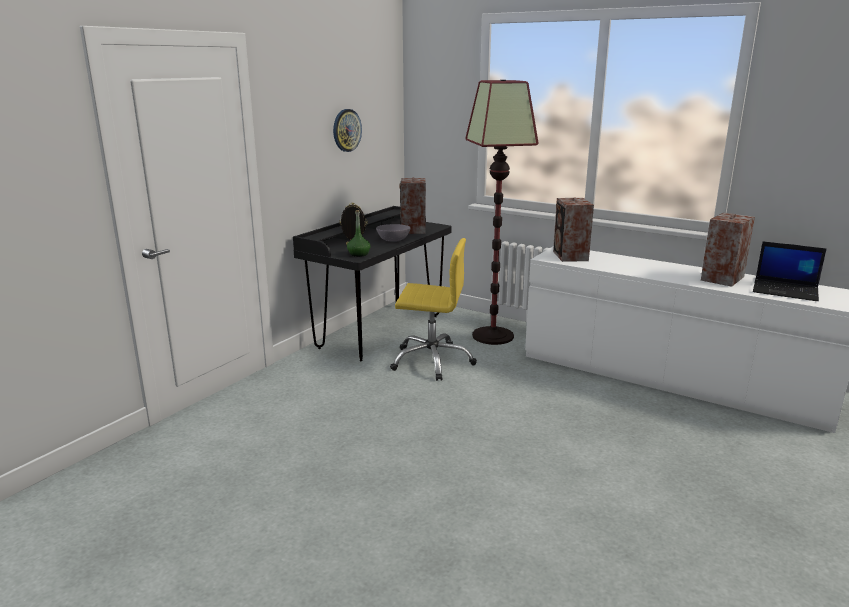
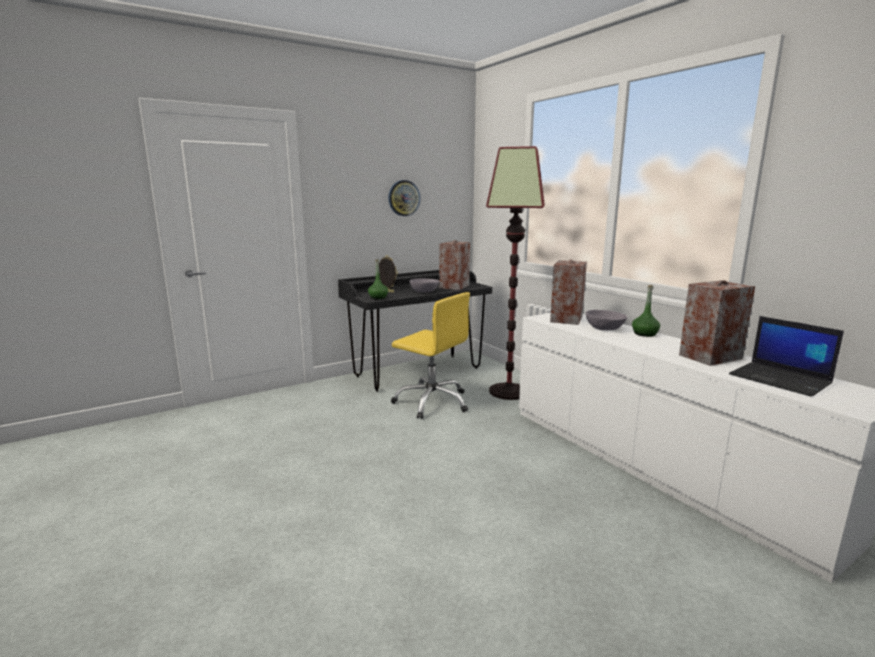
camera: 25 degrees right, 5 degrees down
none -> grey bowl [586,310,628,330]
none -> green bottle [632,285,660,337]

